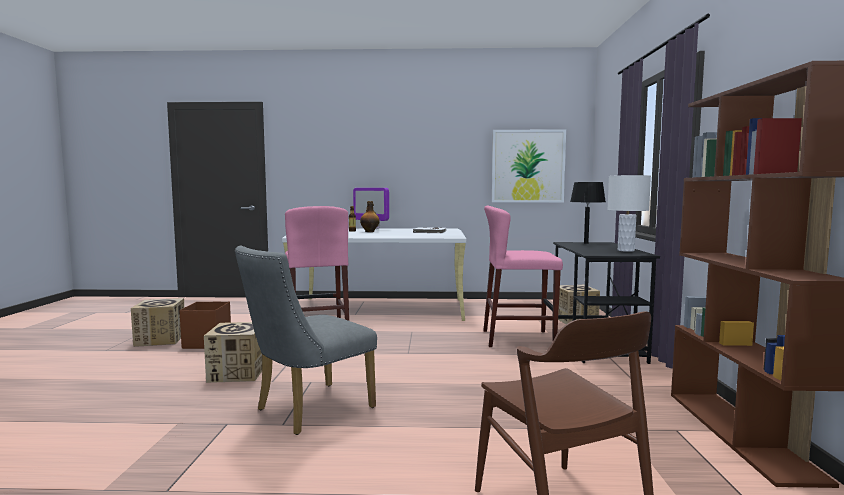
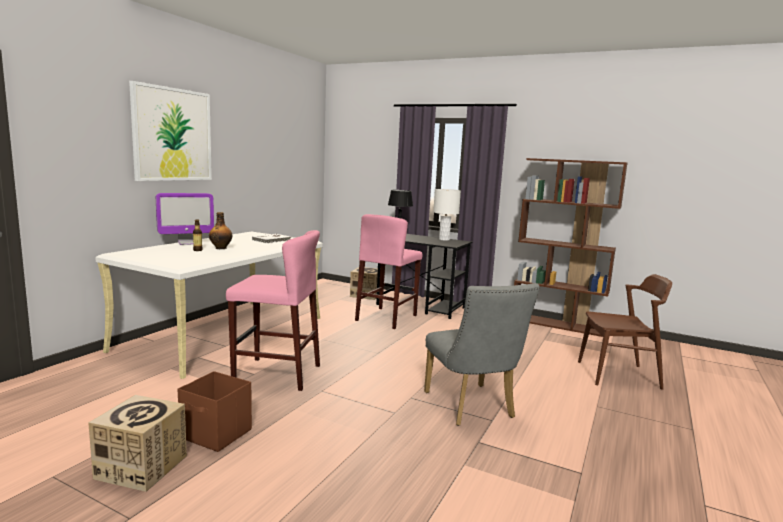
camera: 65 degrees left, 5 degrees up
cardboard box [204,322,262,383] -> none
picture [492,129,566,202] -> picture moved to [129,81,212,181]

